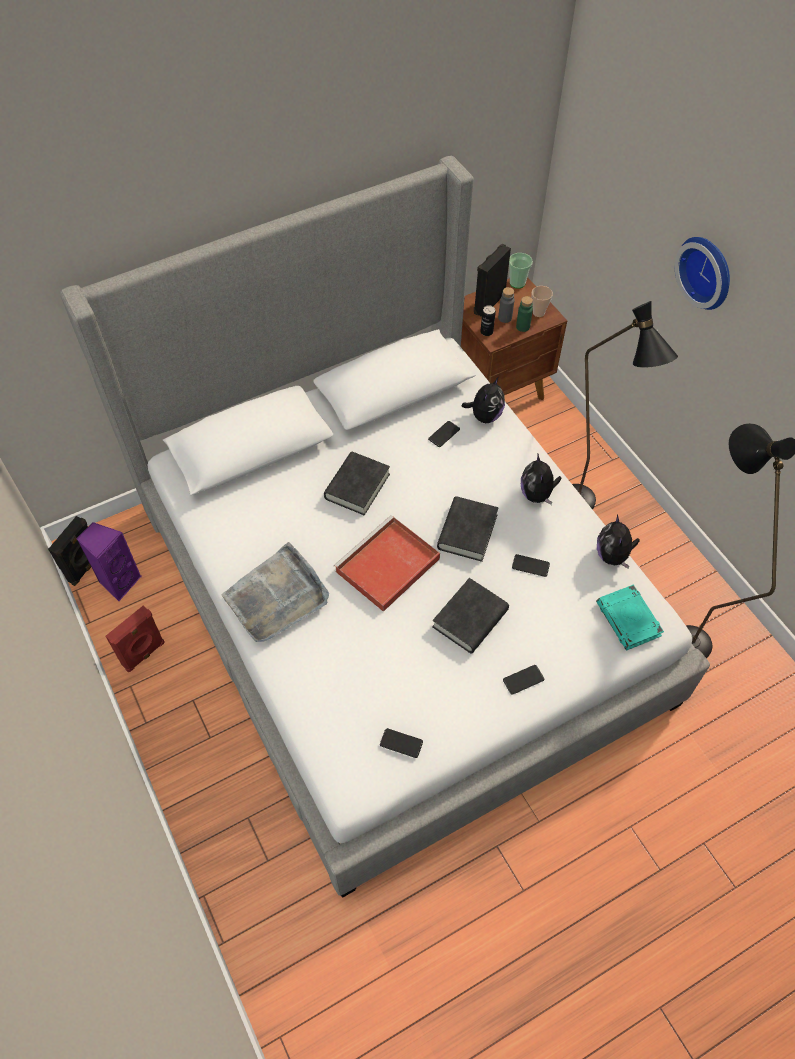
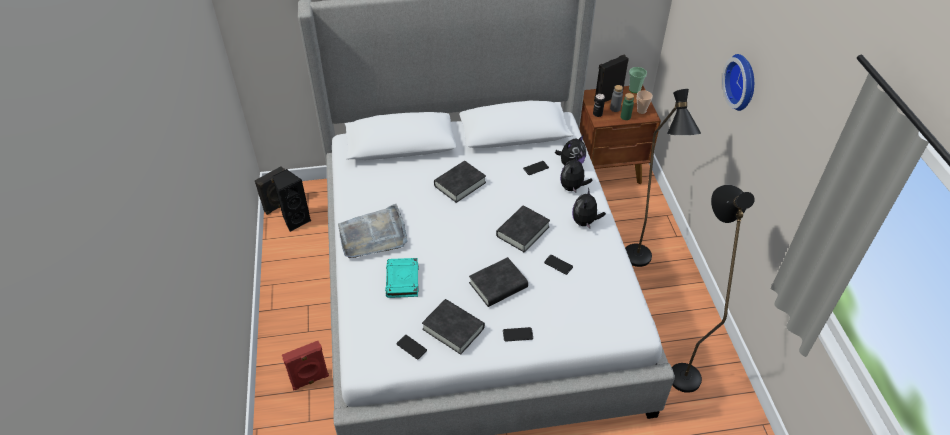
camera: 20 degrees right, 10 degrees down
purple speaker [77,522,141,601] -> black speaker [272,169,311,232]
red speaker [106,605,164,672] -> red speaker moved to [282,341,329,390]
red tray [334,515,440,612] -> none
turquoise book [596,584,664,650] -> turquoise book moved to [385,258,419,298]
plush toy [597,515,640,569] -> plush toy moved to [560,154,593,193]
none -> black book [422,299,485,355]

